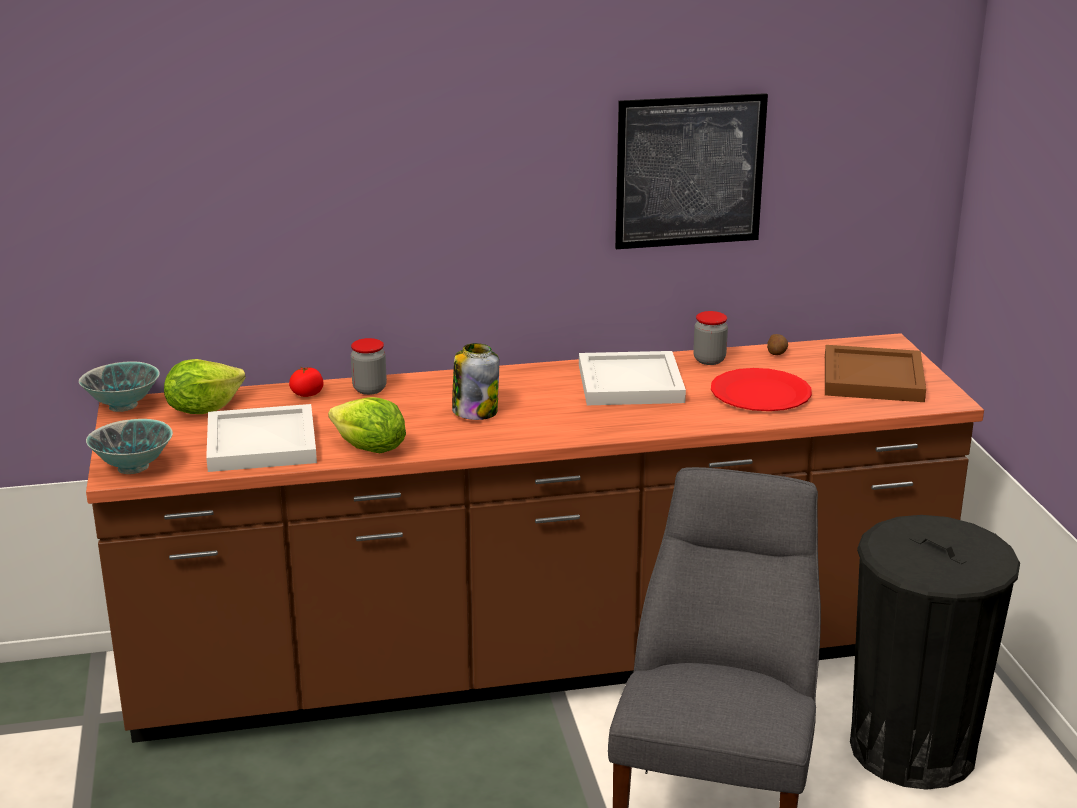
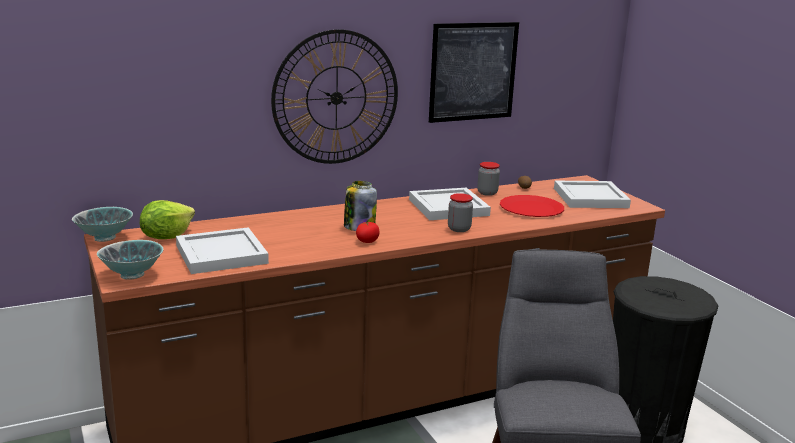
camera: 15 degrees left, 5 degrees down
tomato [289,366,323,397] -> tomato moved to [356,222,379,243]
lettuce [328,397,406,453] -> none
jar [351,338,387,395] -> jar moved to [448,193,473,232]
brown tray [825,345,926,402] -> white tray [554,181,631,208]
none -> wall clock [271,29,398,164]

